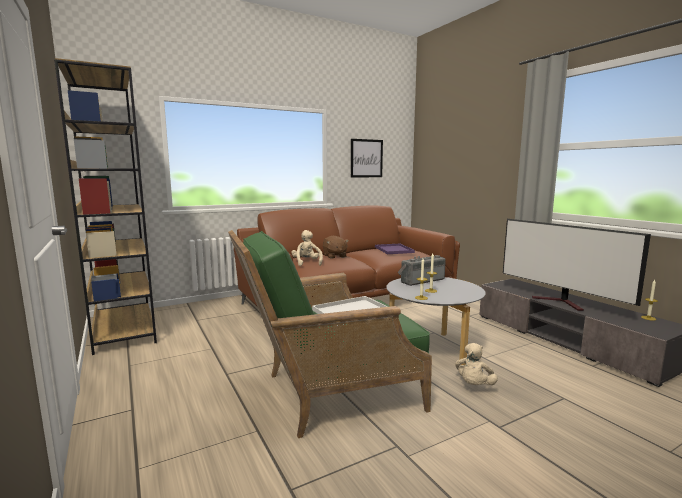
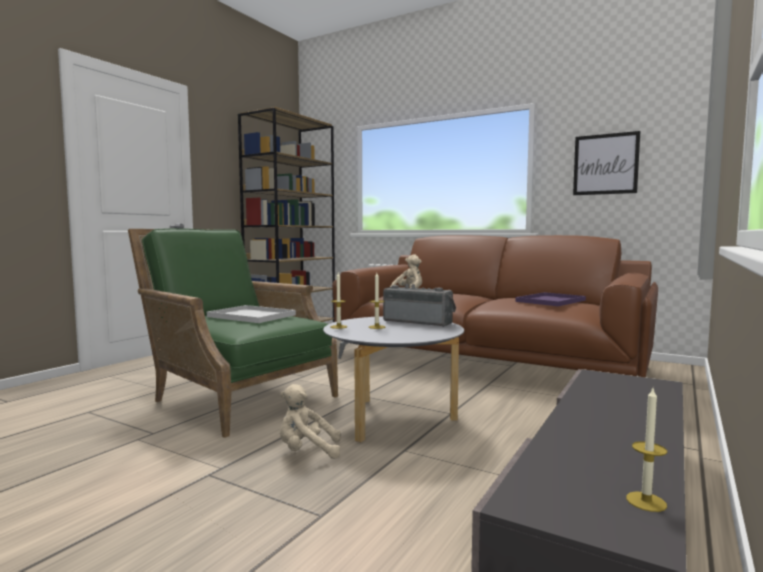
camera: 60 degrees right, 5 degrees down
brown plush toy [323,236,349,259] -> none
television [503,219,651,311] -> none

